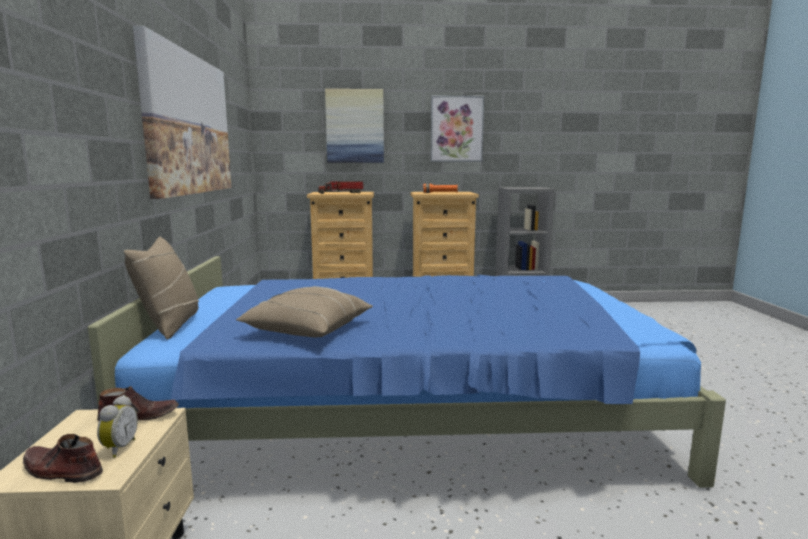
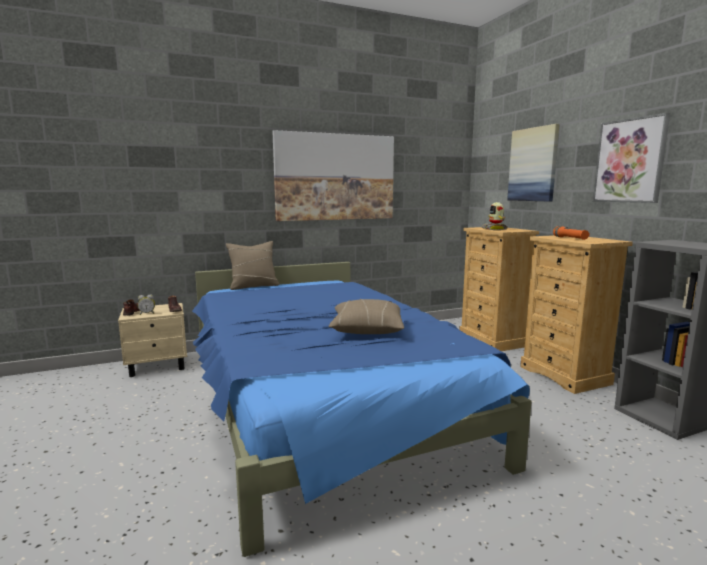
camera: 70 degrees right, 0 degrees up
beige pillow [236,286,373,337] -> beige pillow moved to [328,299,404,334]
toy truck [318,179,363,194] -> toy robot [482,202,507,230]

